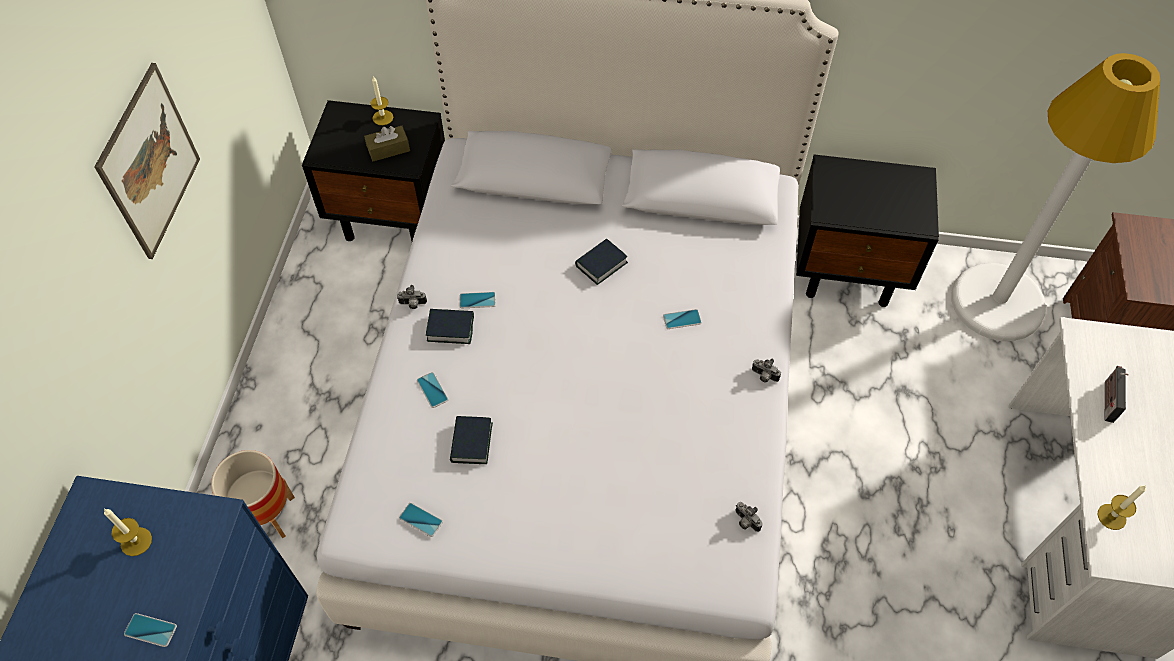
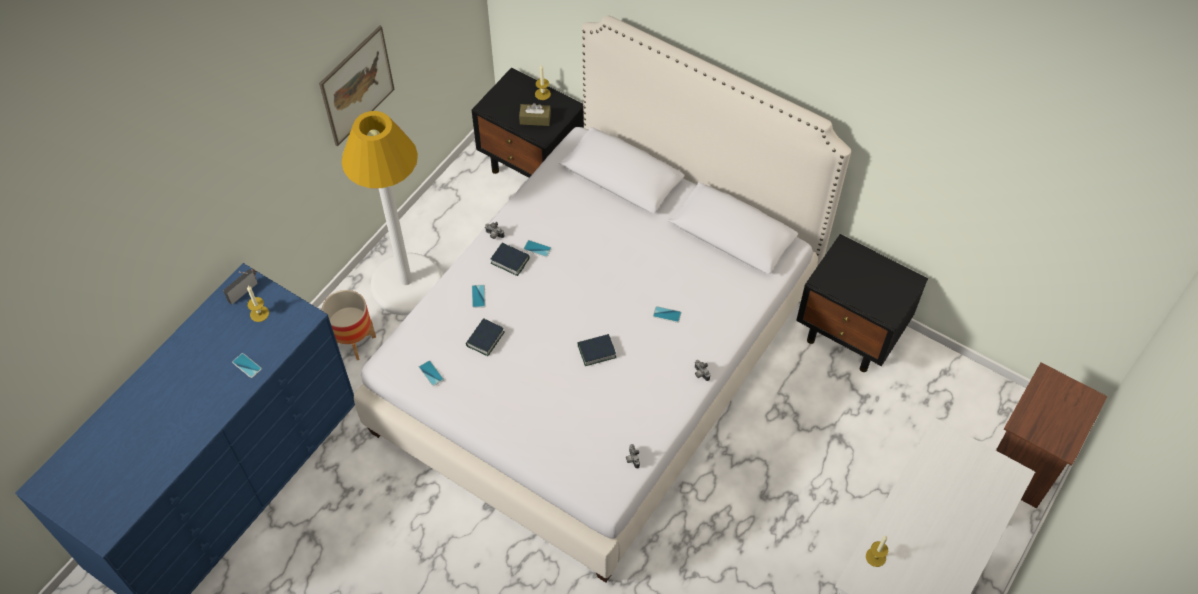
camera: 25 degrees right, 0 degrees up
book [575,239,628,285] -> book moved to [578,334,616,366]
white floor lamp [951,53,1160,341] -> white floor lamp moved to [341,111,442,316]
radio [1105,366,1129,423] -> radio moved to [223,269,258,305]

